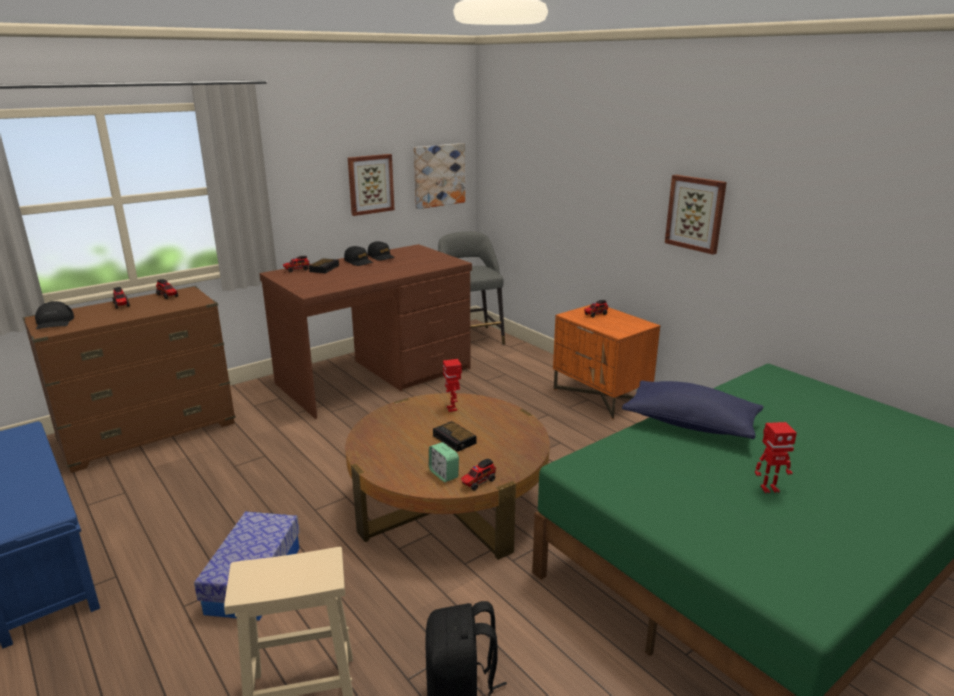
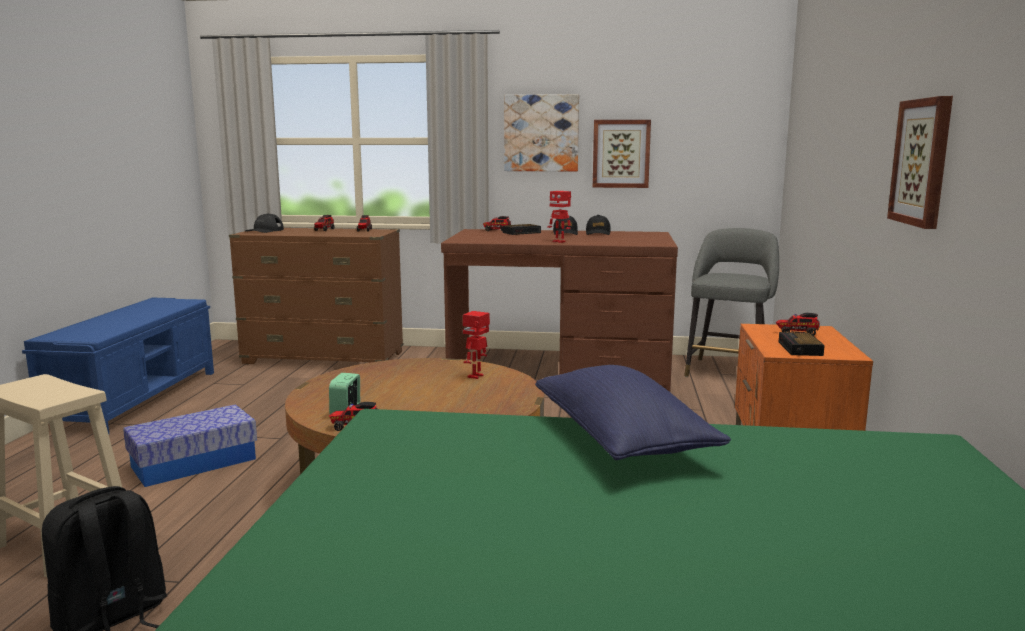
camera: 45 degrees right, 10 degrees down
picture [414,143,465,209] -> picture moved to [504,94,579,171]
alarm clock [433,421,477,452] -> alarm clock moved to [779,332,825,356]
toy robot [755,422,797,493] -> toy robot moved to [547,191,571,243]

